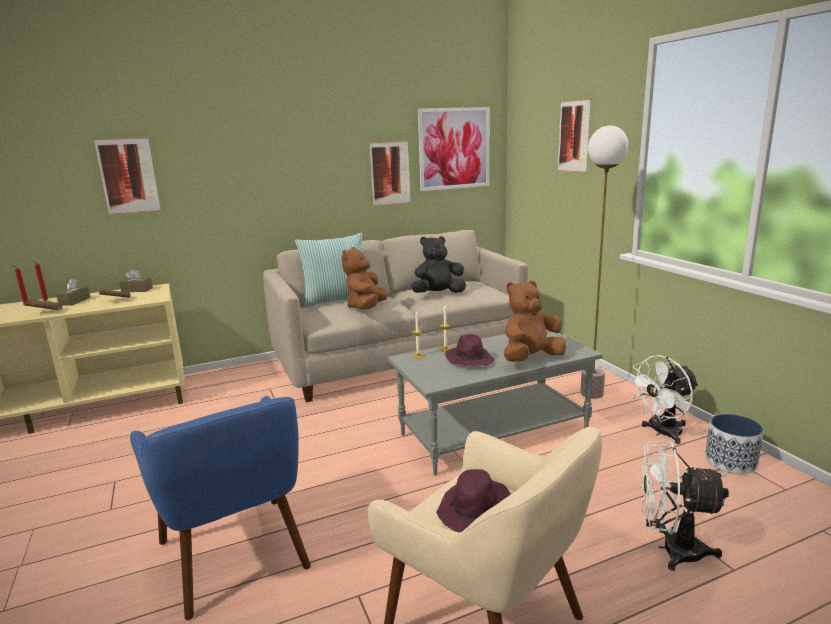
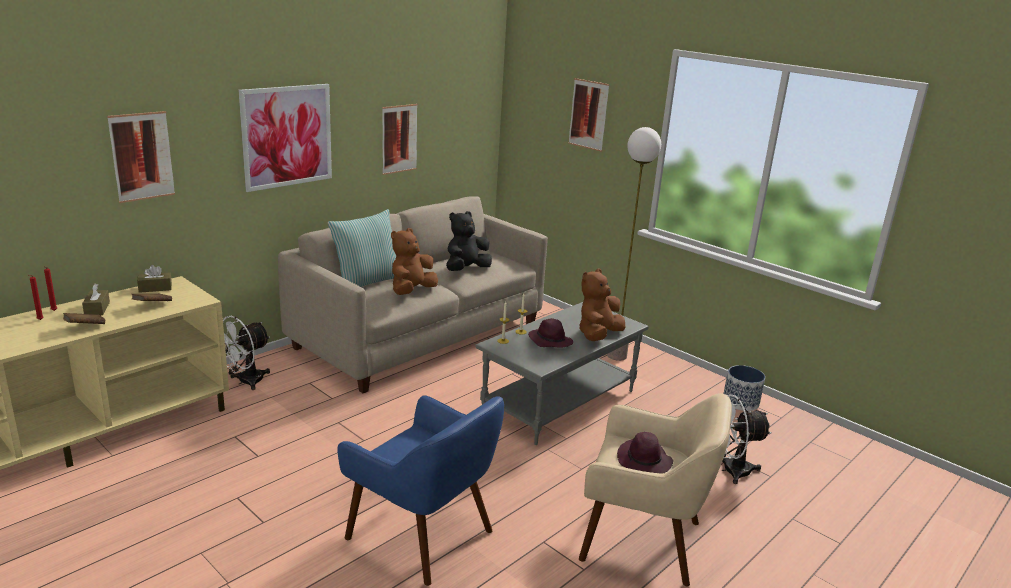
camera: 25 degrees left, 5 degrees up
brown plush toy [342,247,387,310] -> brown plush toy turned 45 degrees clockwise [391,228,438,295]
picture [418,107,490,191] -> picture moved to [238,84,332,192]
white fan [628,355,699,444] -> white fan moved to [223,316,270,390]

